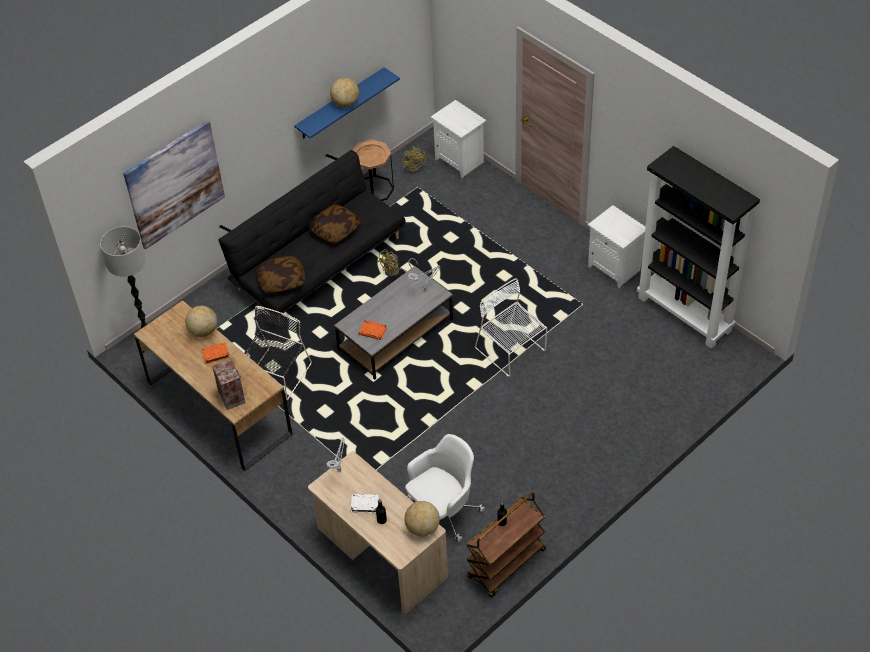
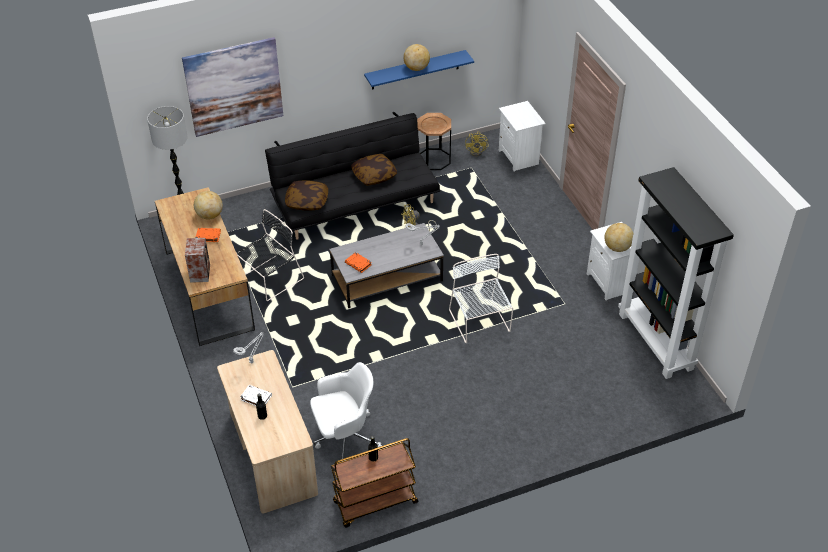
camera: 20 degrees right, 5 degrees down
globe [404,501,440,537] -> globe moved to [605,223,633,252]

